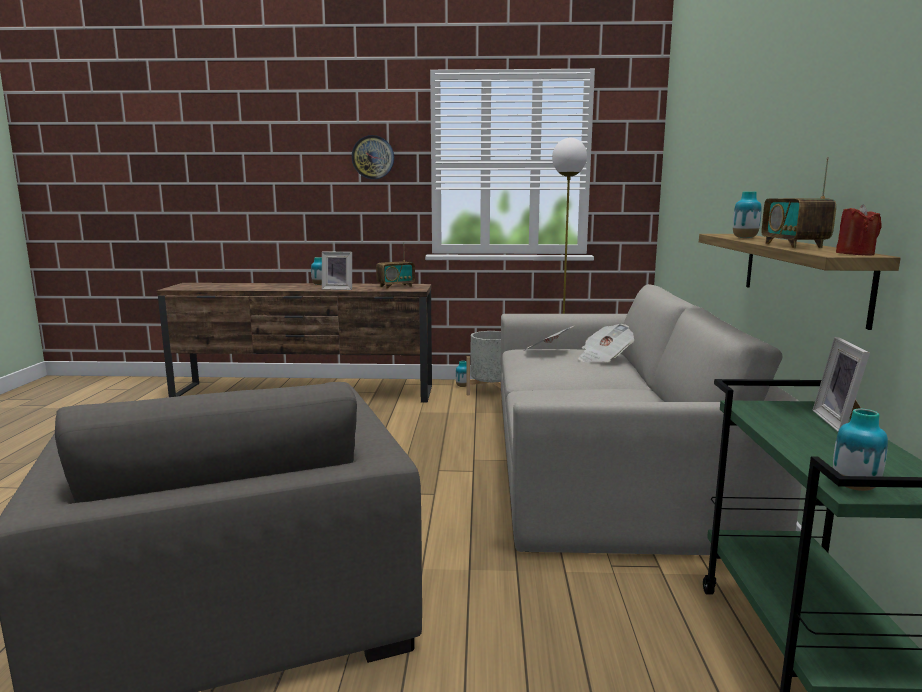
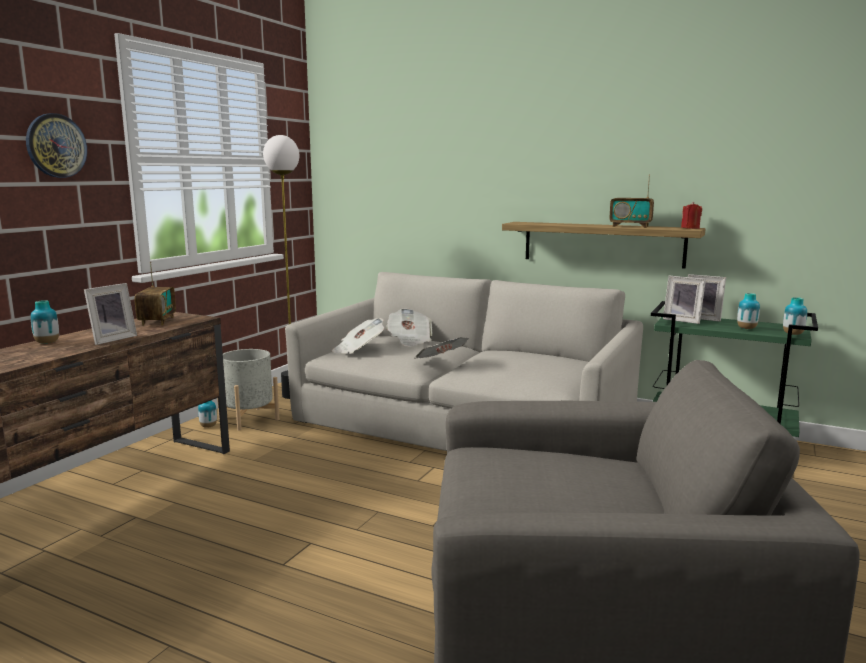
camera: 65 degrees left, 0 degrees up
vase [733,191,762,239] -> vase moved to [737,293,760,329]
none -> newspaper [415,337,469,359]
none -> picture frame [663,276,706,324]

